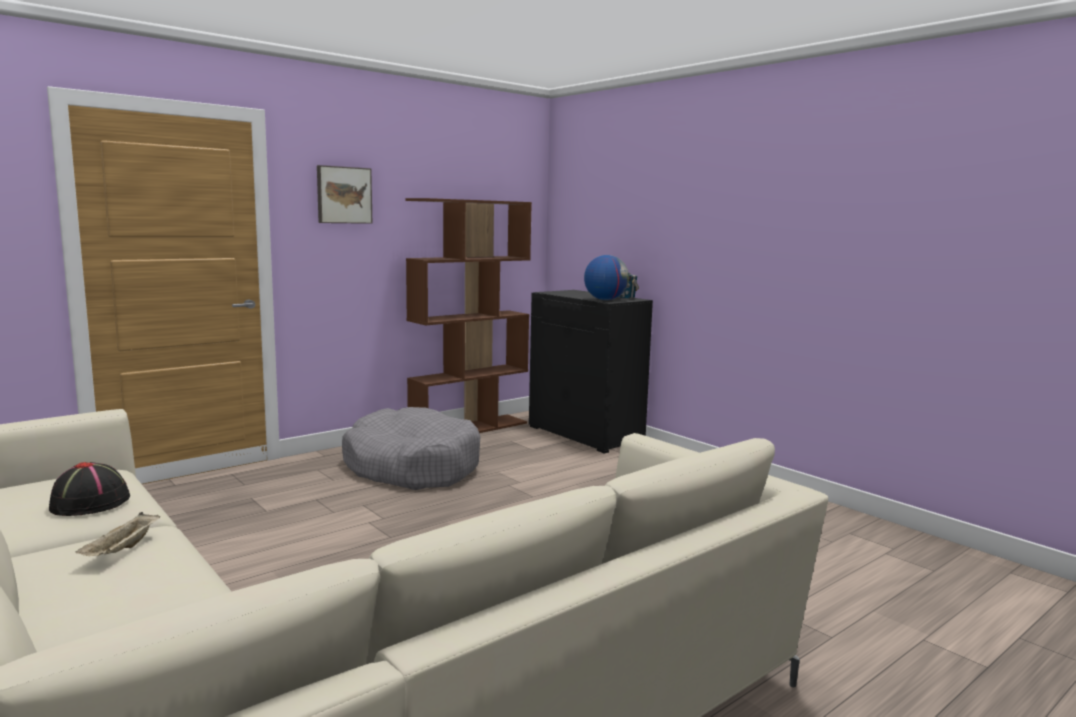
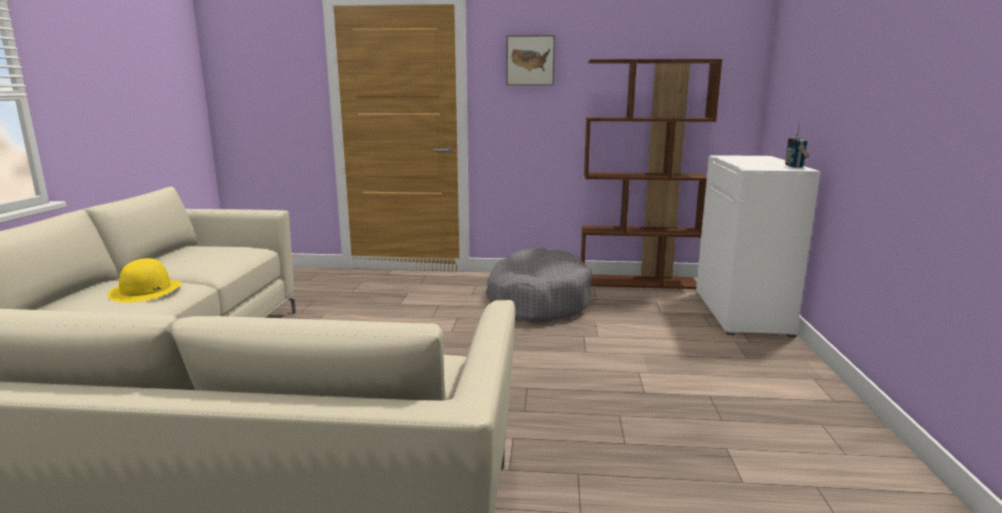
camera: 45 degrees right, 5 degrees up
black hat [49,462,130,516] -> none
beige tray [76,512,160,556] -> yellow hat [108,258,182,303]
black cabinet [529,290,653,454] -> white cabinet [696,155,821,338]
globe [584,255,629,300] -> none

